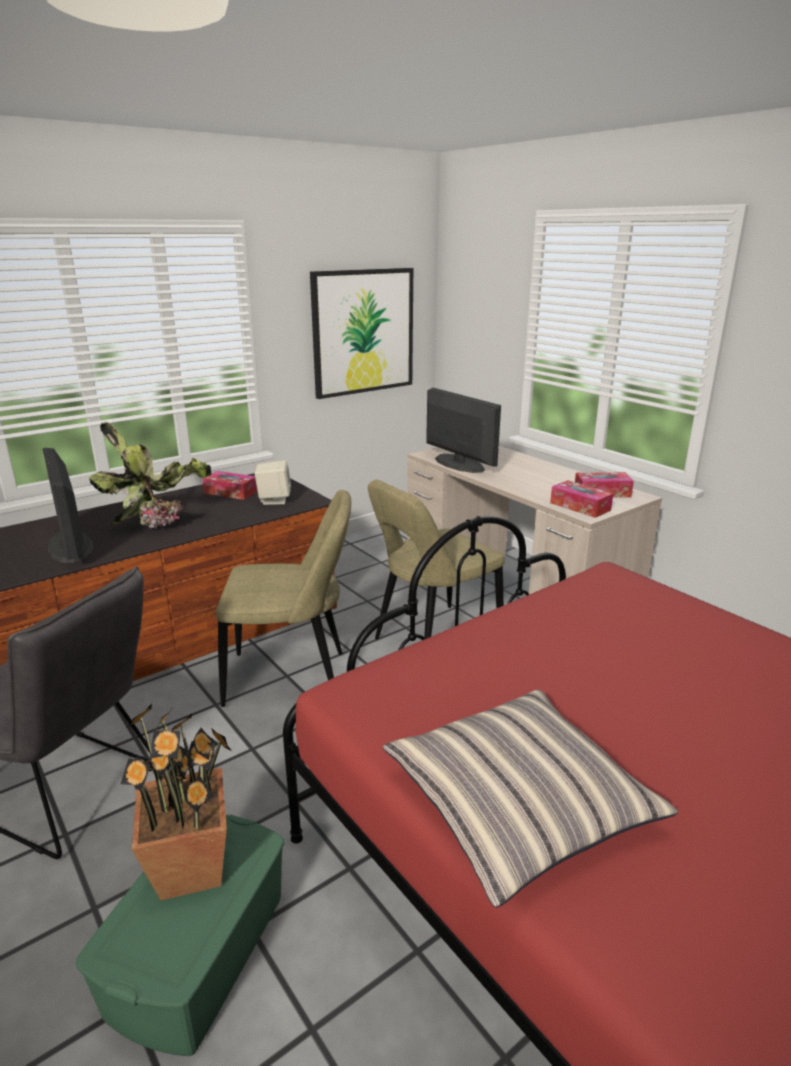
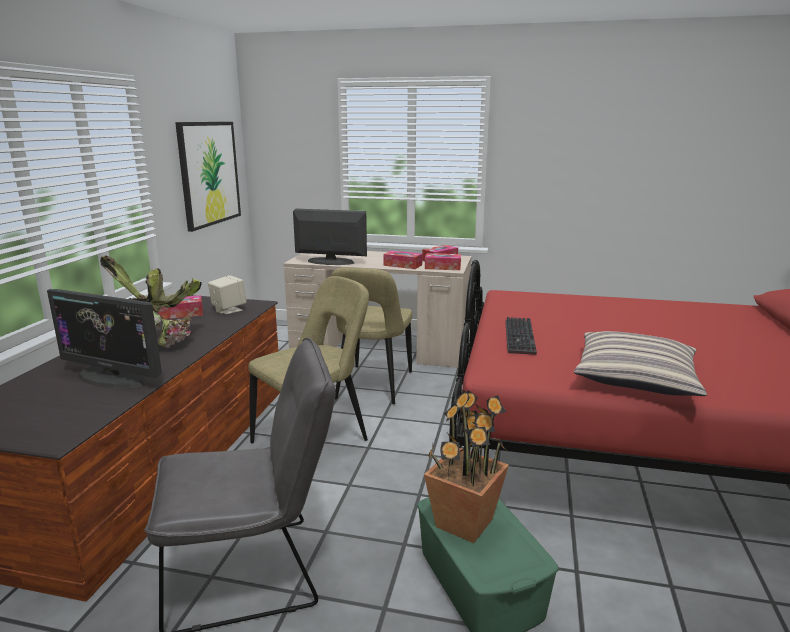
camera: 40 degrees left, 5 degrees down
none -> tissue box [383,251,423,269]
none -> keyboard [506,317,537,355]

